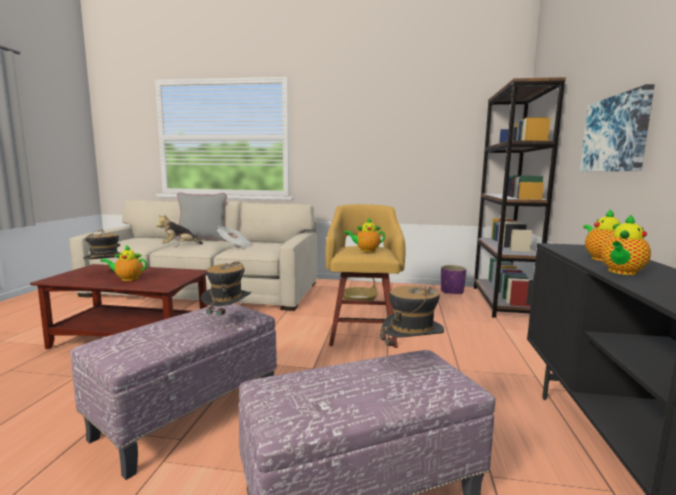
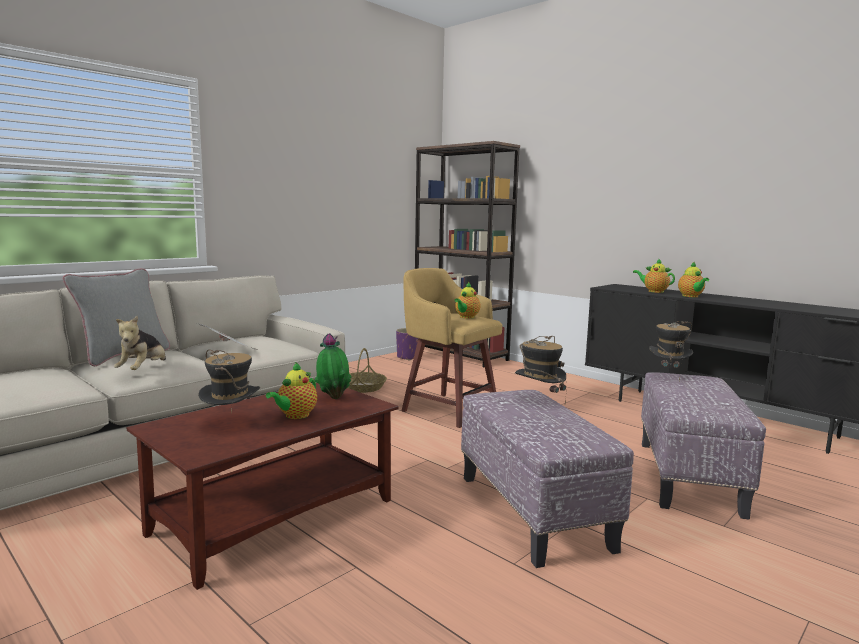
camera: 55 degrees left, 0 degrees up
picture [580,84,655,172] -> none
none -> potted plant [315,333,352,399]

